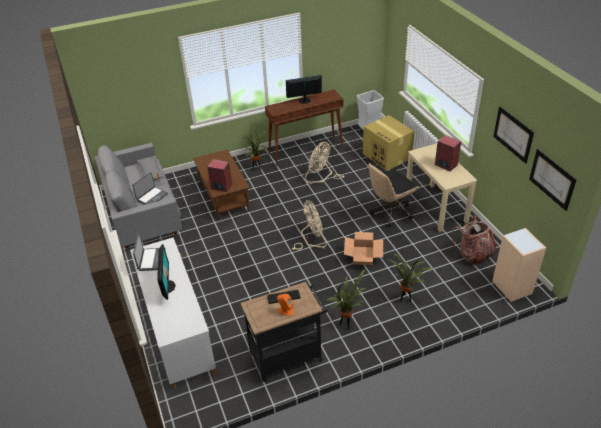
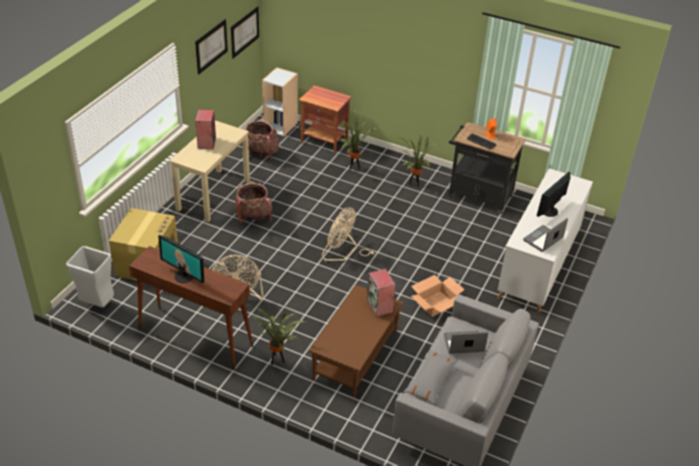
camera: 135 degrees left, 0 degrees up
cardboard box [344,232,383,265] -> cardboard box moved to [411,275,465,317]
black office chair [368,163,419,227] -> backpack [235,181,272,224]
none -> nightstand [299,85,352,154]

